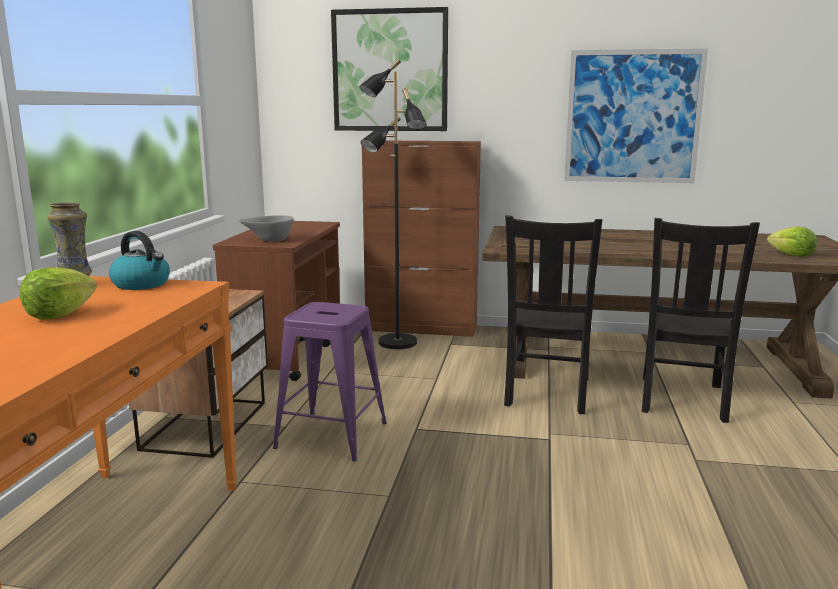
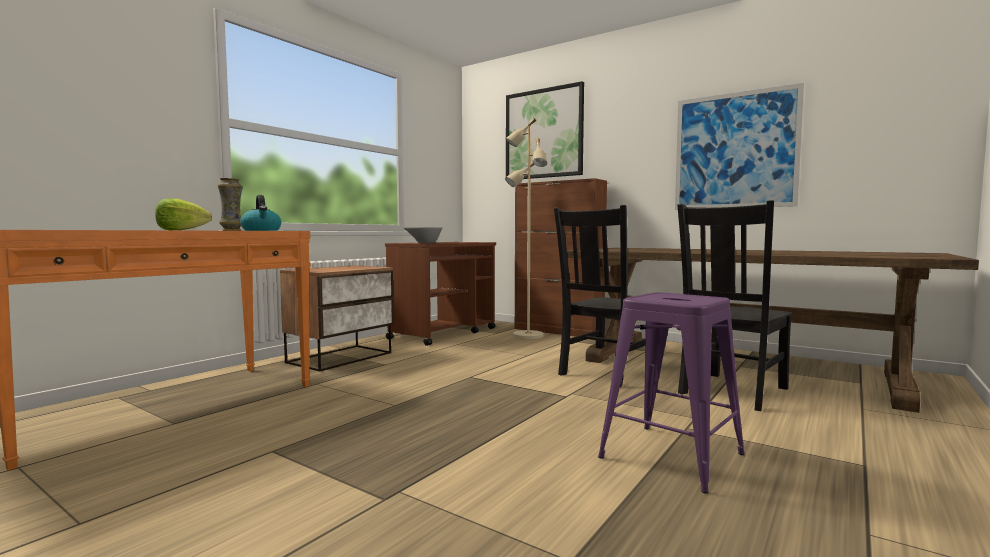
camera: 25 degrees right, 10 degrees down
purple stool [273,302,387,461] -> purple stool moved to [598,292,745,493]
black floor lamp [359,59,427,349] -> beige floor lamp [505,118,547,339]
lettuce [767,226,817,257] -> none

